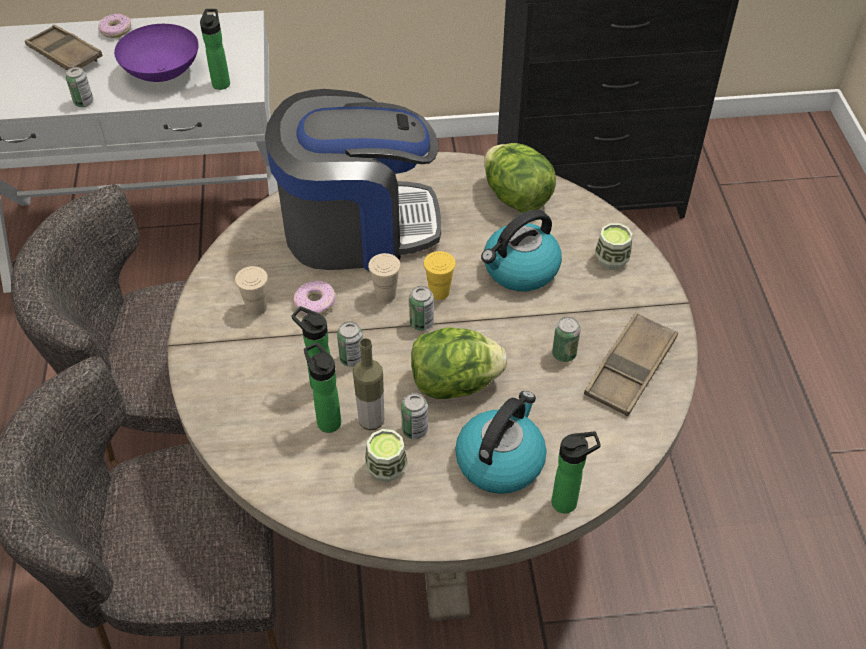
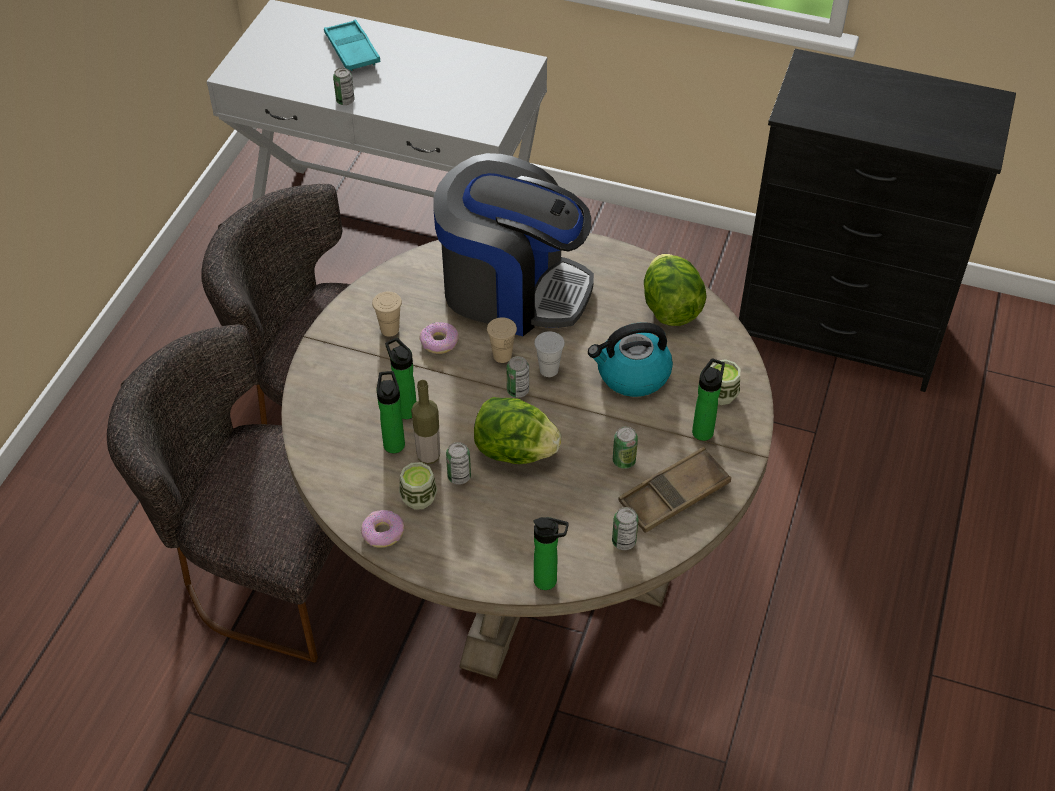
camera: 25 degrees right, 0 degrees up
brown tray [25,25,103,70] -> turquoise tray [324,20,380,71]
donut [98,13,131,38] -> donut moved to [361,510,405,548]
purple bowl [114,24,199,82] -> none
bottle [200,9,230,90] -> bottle moved to [692,358,725,441]
can [337,321,363,367] -> can moved to [612,507,638,550]
yellow cup [423,251,456,300] -> white cup [534,331,565,377]
kettle [455,391,547,494] -> none

